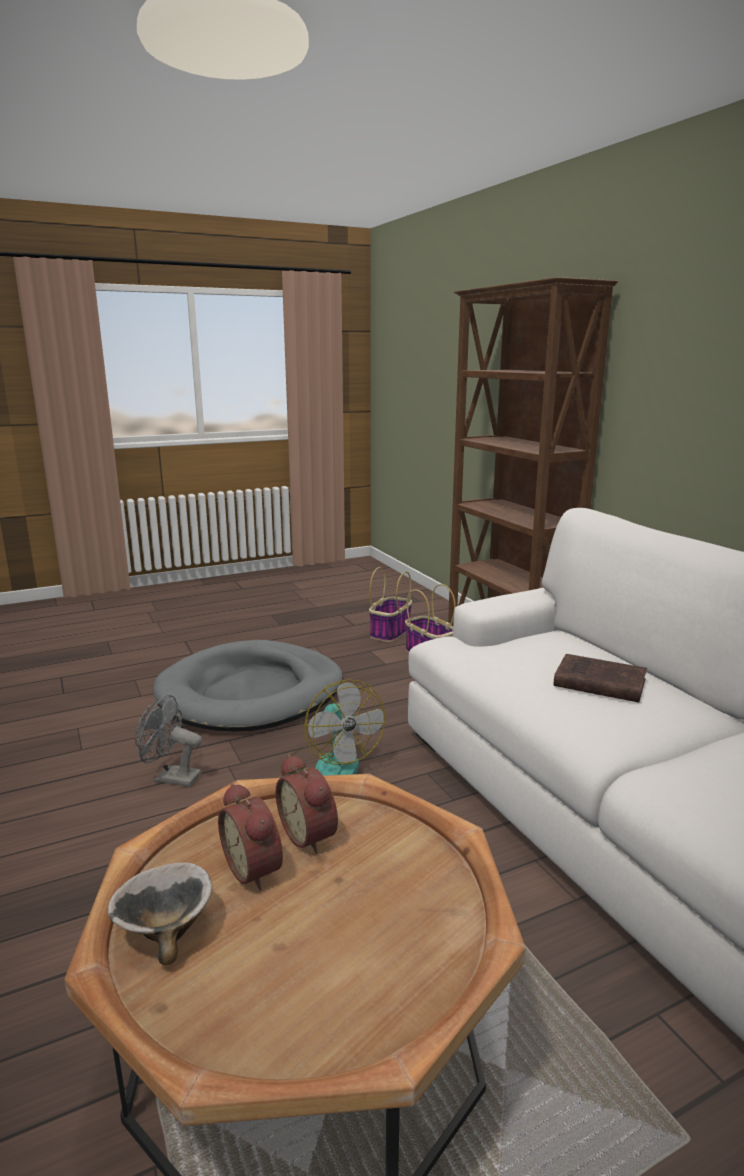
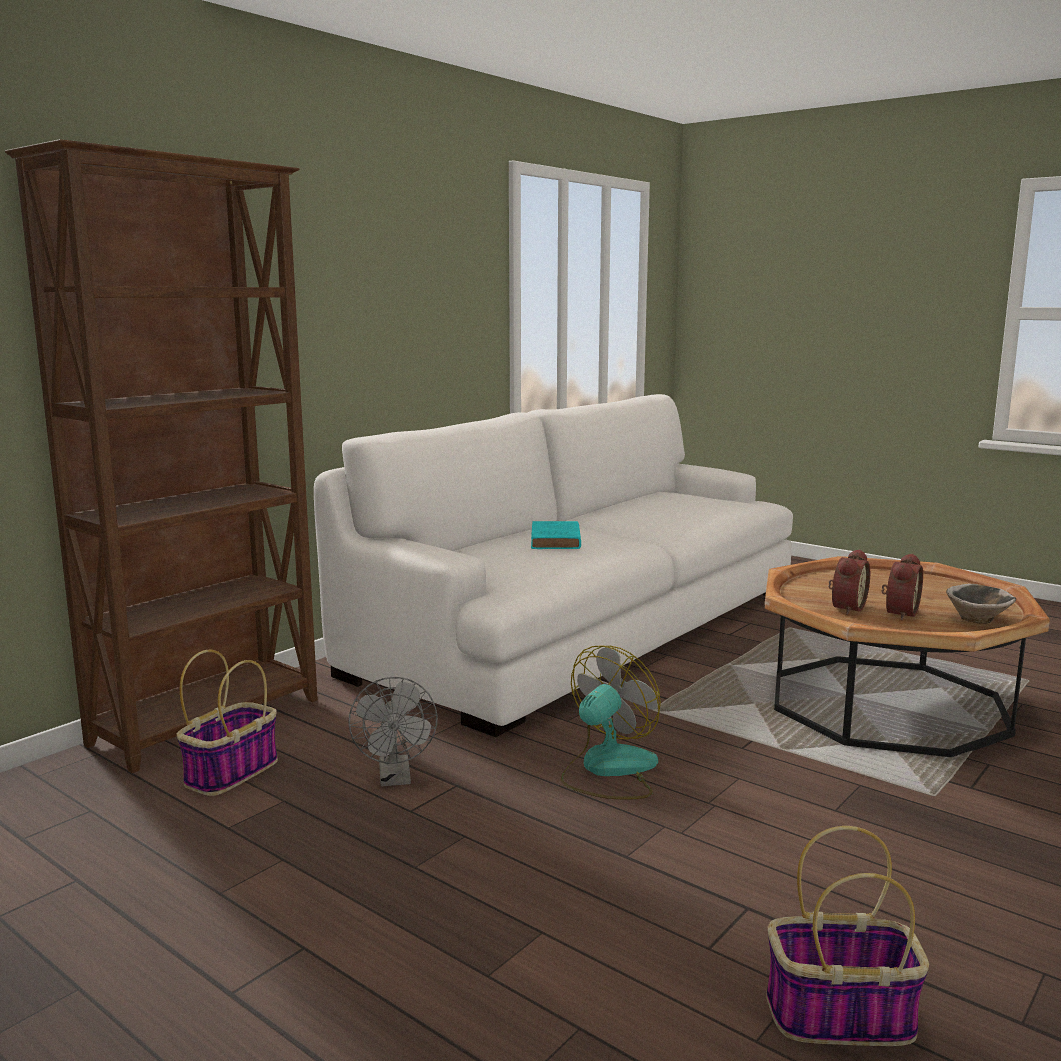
camera: 115 degrees left, 5 degrees down
grey fan [135,695,202,787] -> grey fan moved to [348,677,438,786]
grey dog bed [153,640,343,732] -> none
basket [369,567,412,642] -> basket moved to [766,826,929,1046]
brown book [553,654,647,703] -> turquoise book [531,521,581,549]

